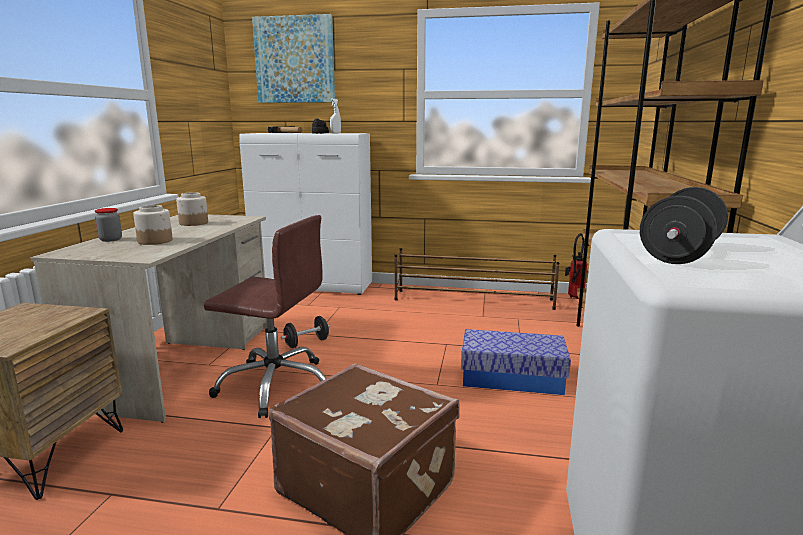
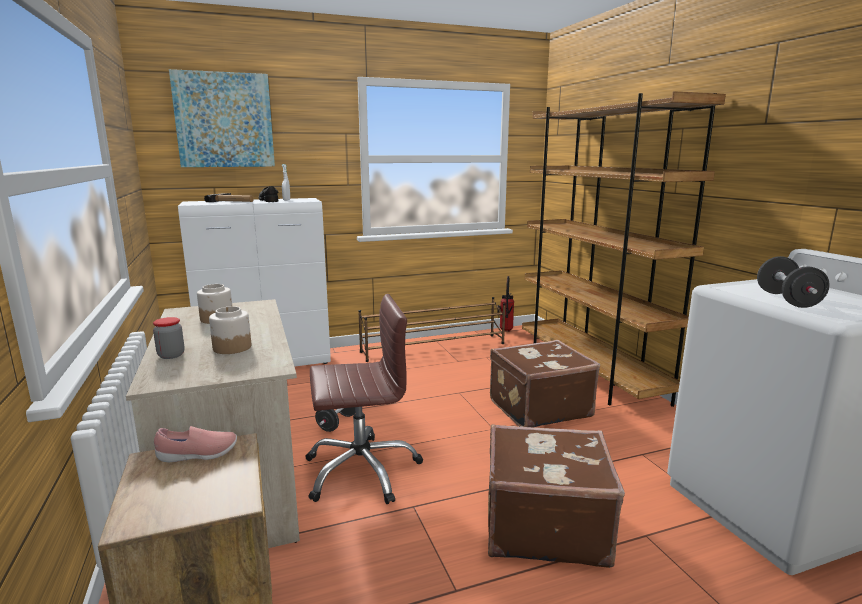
camera: 30 degrees left, 0 degrees up
storage box [461,329,571,395] -> brown suitcase [490,340,600,427]
none -> pink shoe [154,426,237,462]

